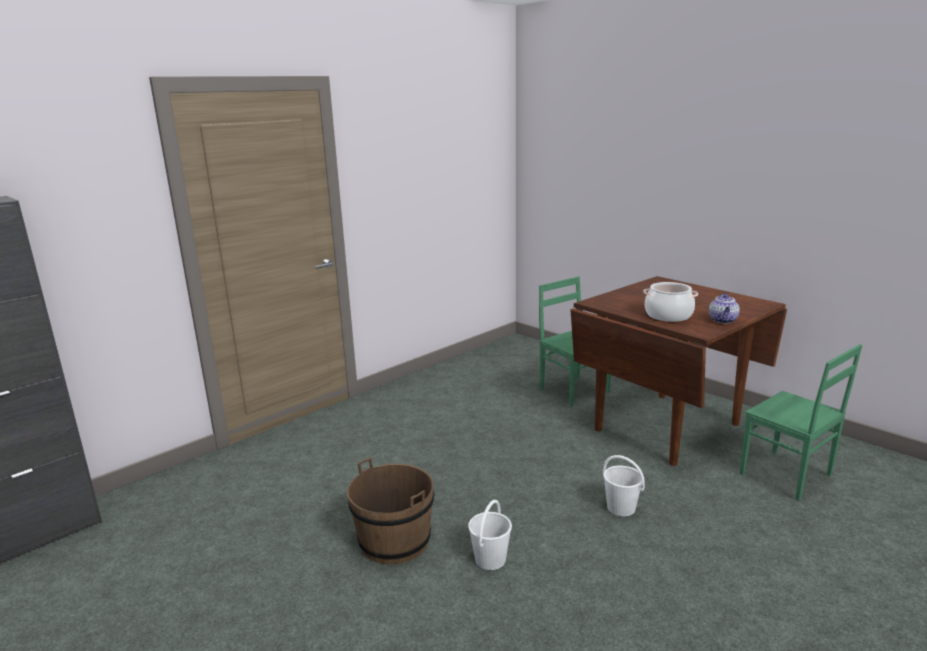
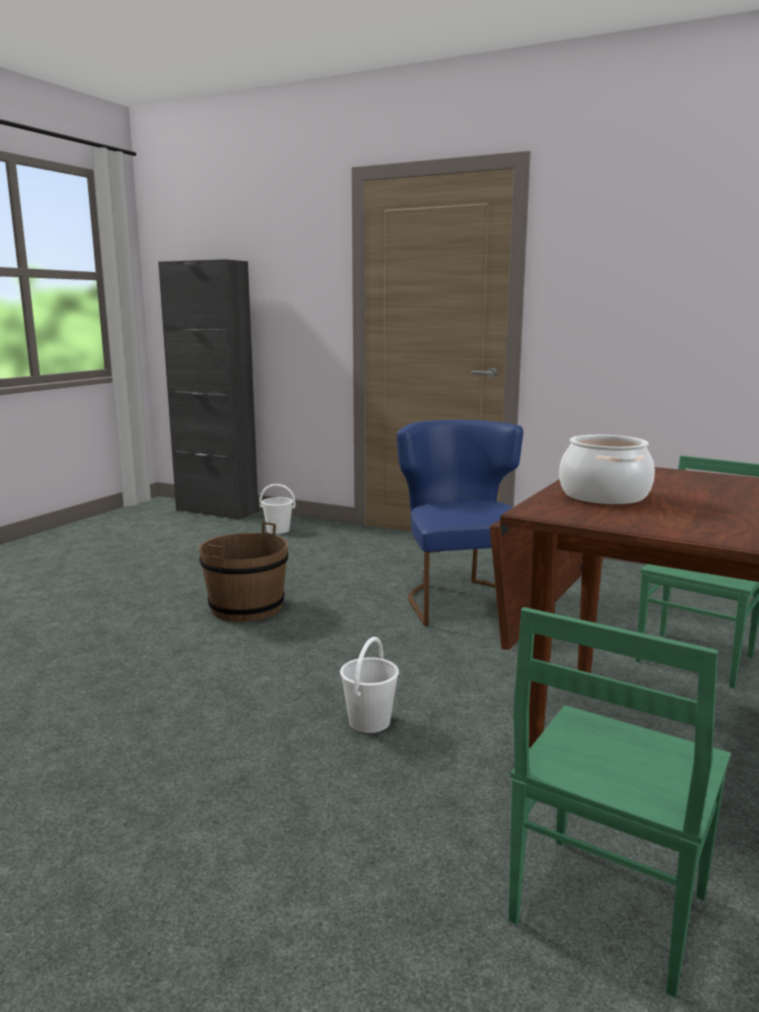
camera: 70 degrees right, 5 degrees down
white bucket [468,500,512,570] -> white bucket moved to [259,484,295,534]
teapot [709,294,740,324] -> none
none -> blue chair [397,420,523,626]

